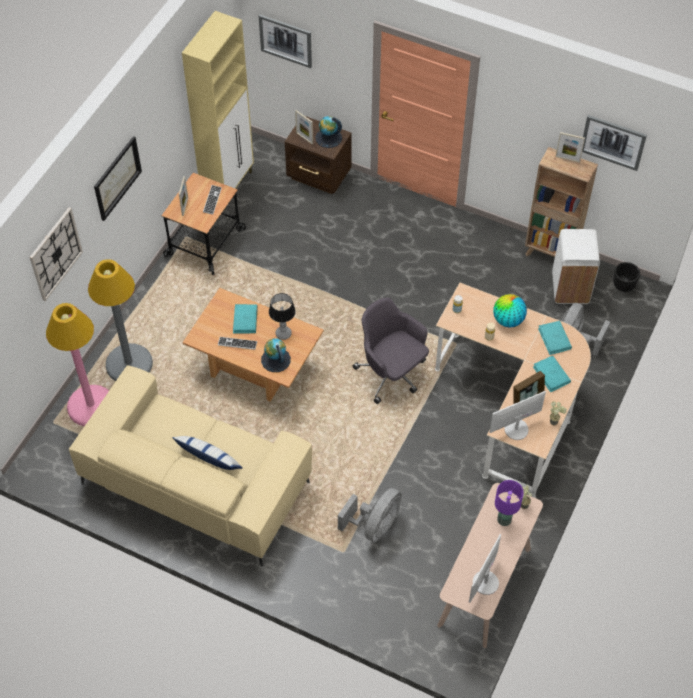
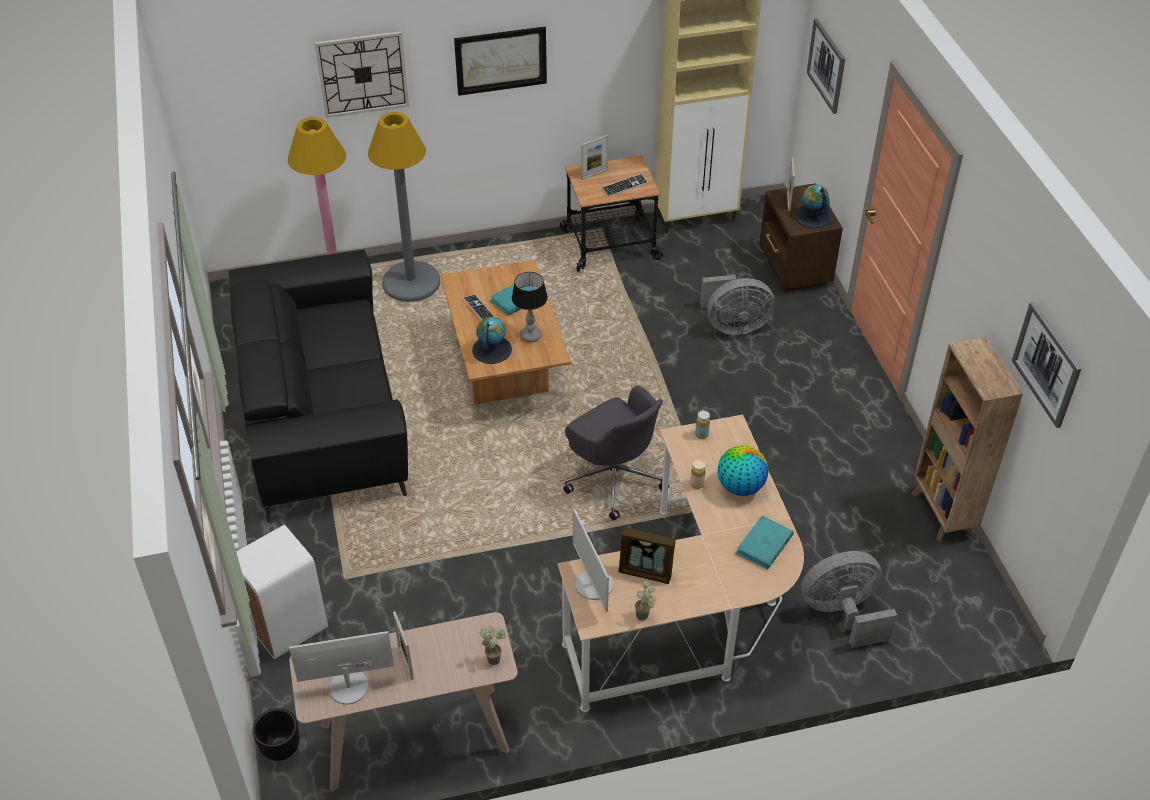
camera: 50 degrees right, 10 degrees down
beige sofa [69,365,312,566] -> black sofa [229,250,408,522]
pillow [172,436,242,470] -> none
grey fan [338,488,402,542] -> grey fan moved to [700,275,775,335]
grey office chair [352,298,429,404] -> grey office chair turned 135 degrees clockwise [563,385,669,521]
monitor [489,391,546,440] -> monitor turned 135 degrees counterclockwise [573,509,613,612]
purple table lamp [495,480,524,526] -> none
turquoise book [533,356,571,392] -> none
white trash can [552,229,600,304] -> white trash can moved to [236,525,328,659]
picture frame [556,132,585,163] -> picture frame moved to [393,611,414,680]
black planter [613,262,640,292] -> black planter moved to [253,708,300,761]

